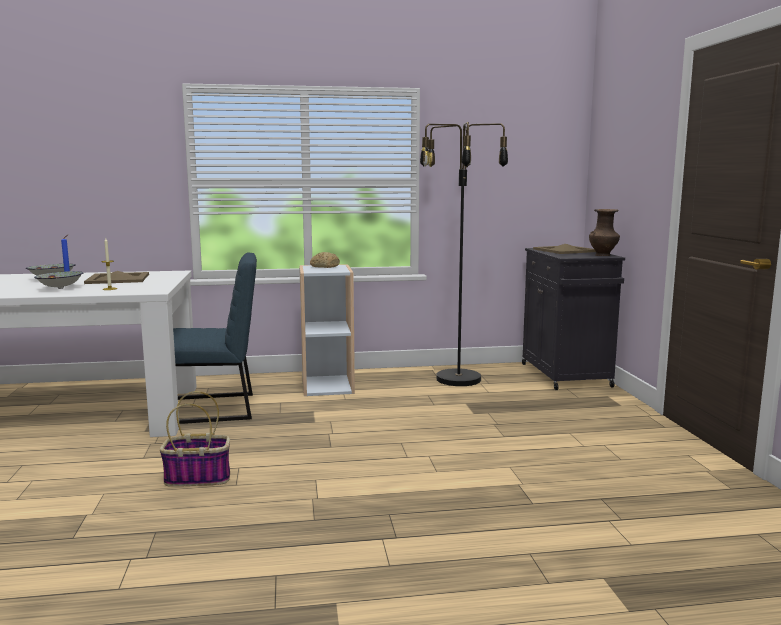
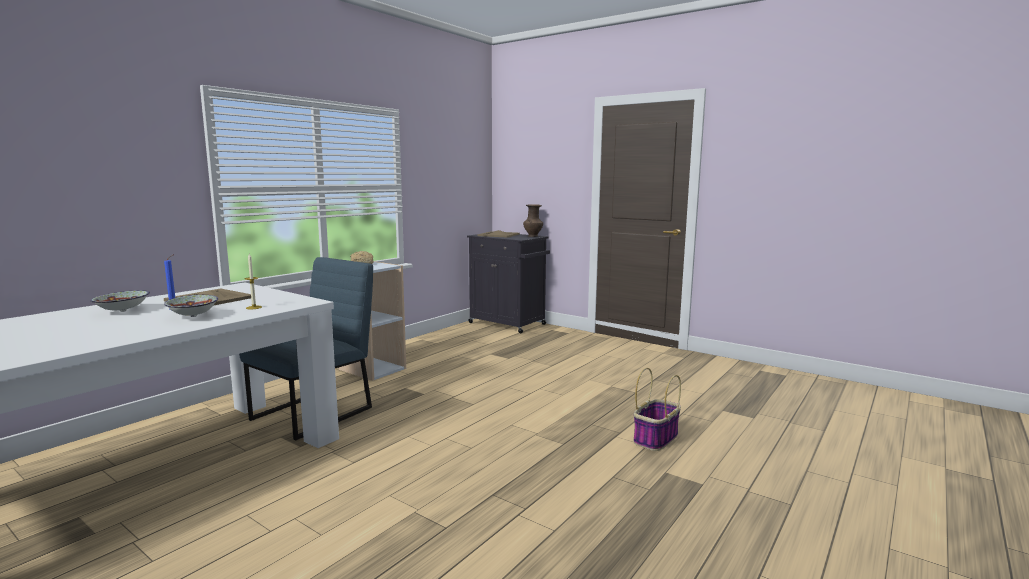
camera: 45 degrees left, 0 degrees up
basket [160,391,230,487] -> basket moved to [633,368,681,451]
floor lamp [420,122,508,386] -> none

